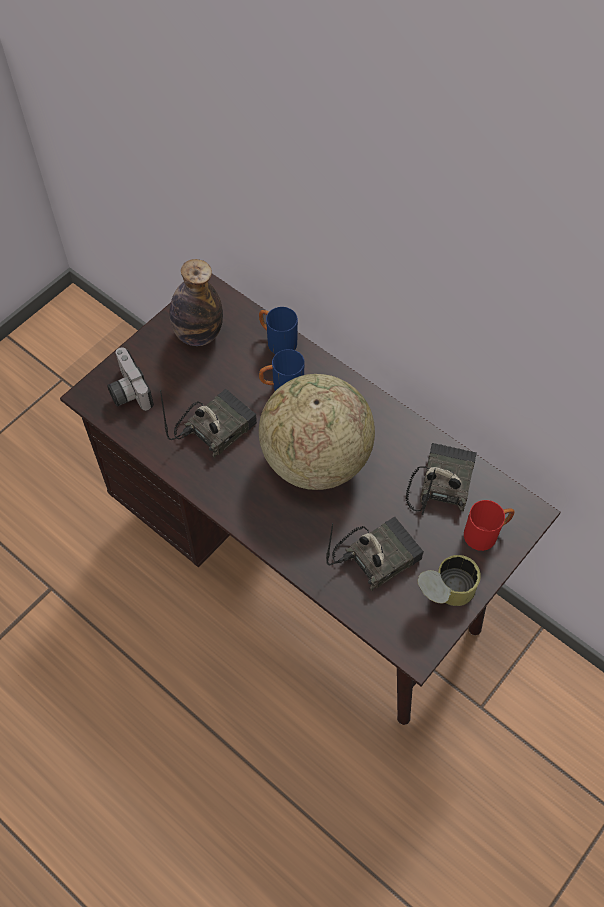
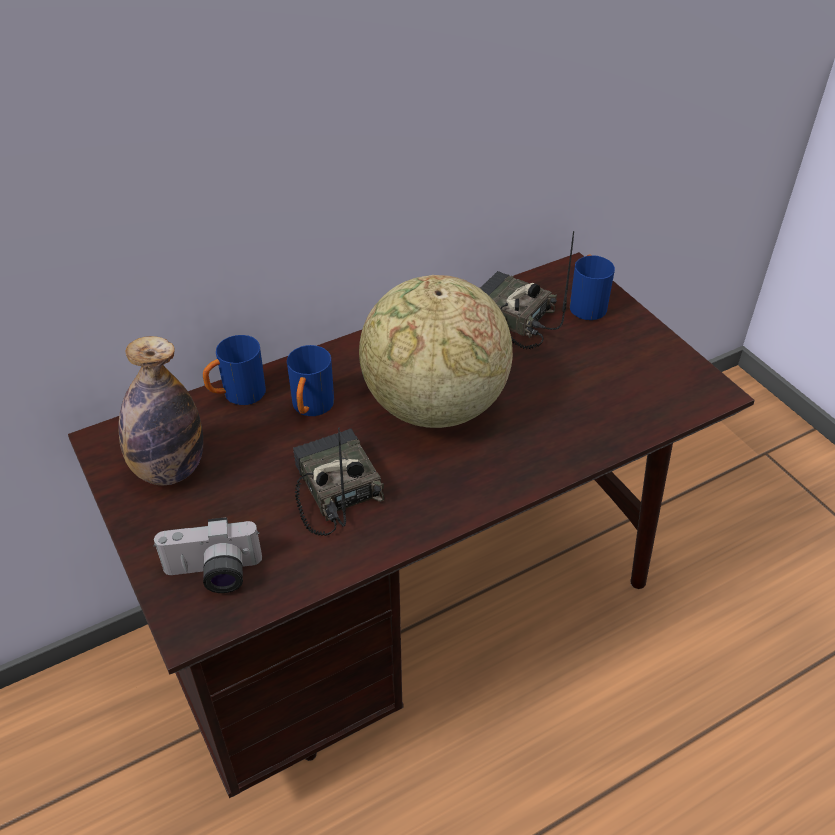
camera: 70 degrees left, 15 degrees down
radio [326,516,424,591] -> none
can [418,555,481,606] -> none
red mug [464,500,514,551] -> blue mug [570,254,615,320]

